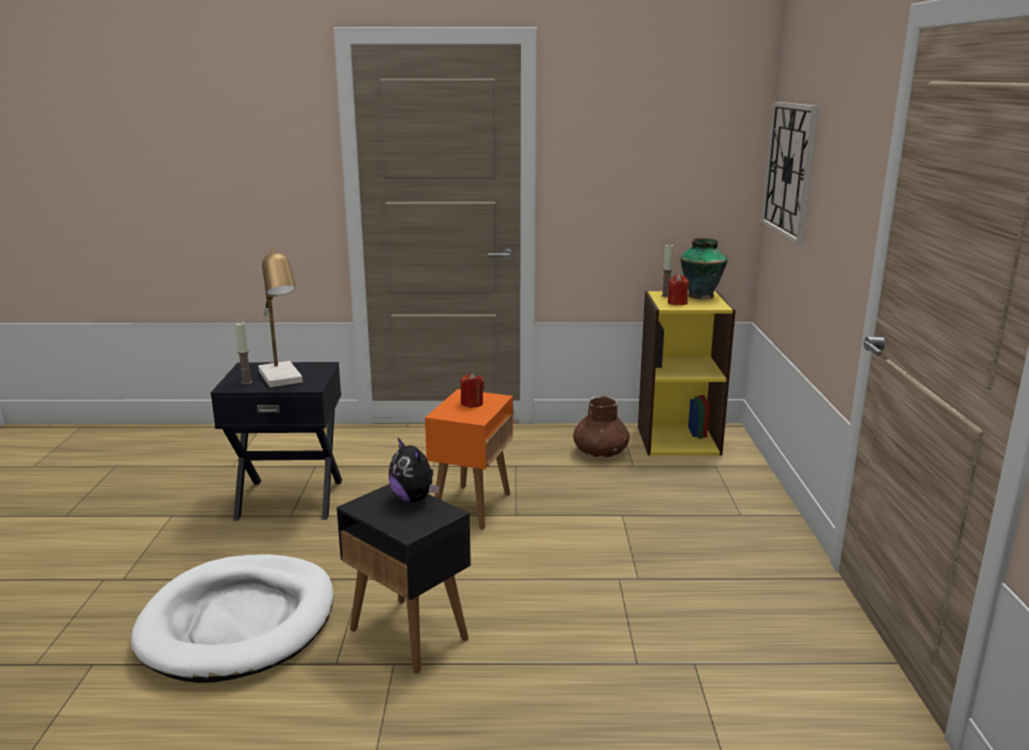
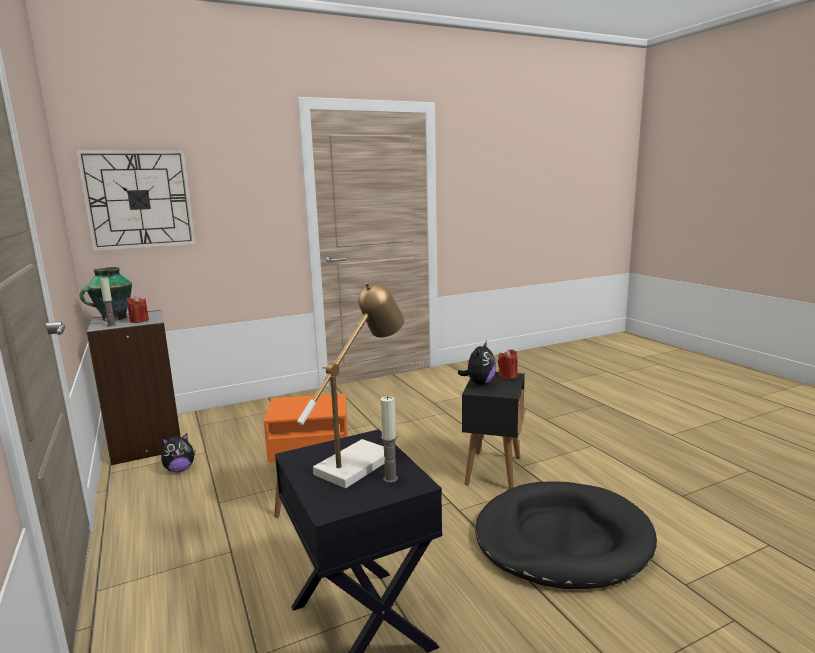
camera: 115 degrees left, 5 degrees down
white dog bed [131,554,333,683] -> black dog bed [475,481,657,589]
red candle [460,373,484,408] -> red candle moved to [498,350,518,379]
brown vase [573,396,630,458] -> plush toy [161,433,196,472]
yellow bookcase [638,291,736,455] -> grey bookcase [87,310,181,465]

